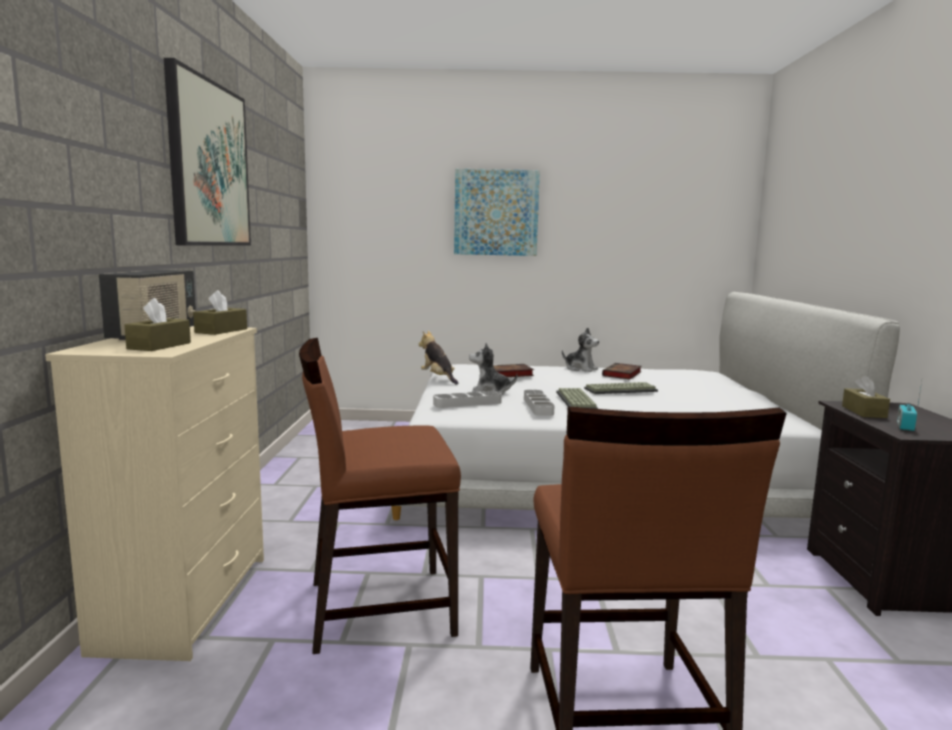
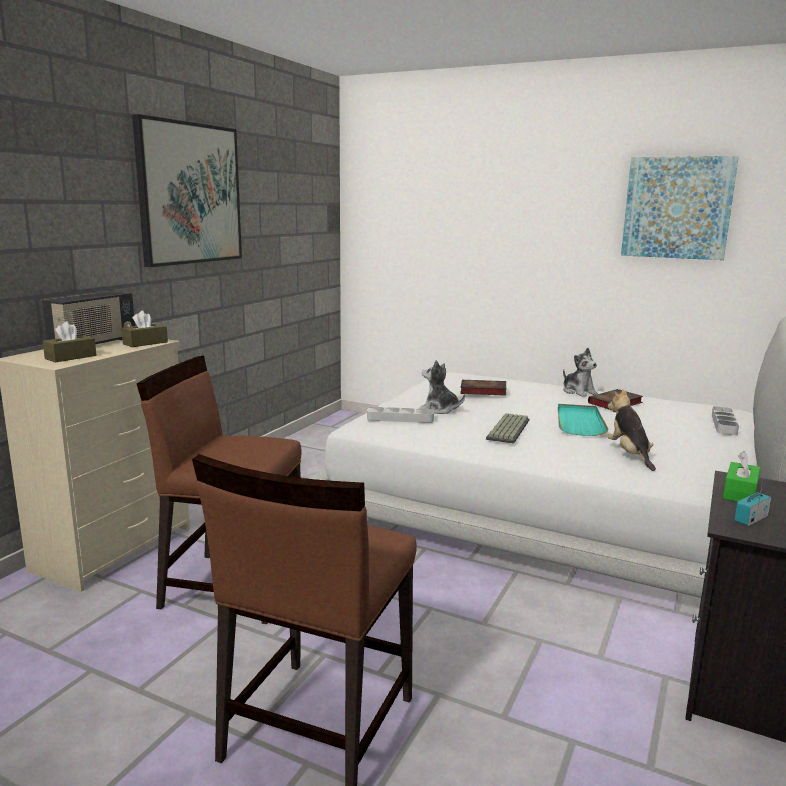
camera: 25 degrees right, 5 degrees up
plush toy [419,331,458,385] -> plush toy moved to [608,389,656,471]
picture [454,169,540,256] -> picture moved to [621,156,739,260]
grey tray [524,390,555,416] -> grey tray moved to [712,406,739,435]
keyboard [584,382,658,394] -> turquoise tray [558,404,609,436]
brown tissue box [842,375,890,418] -> green tissue box [723,451,761,502]

